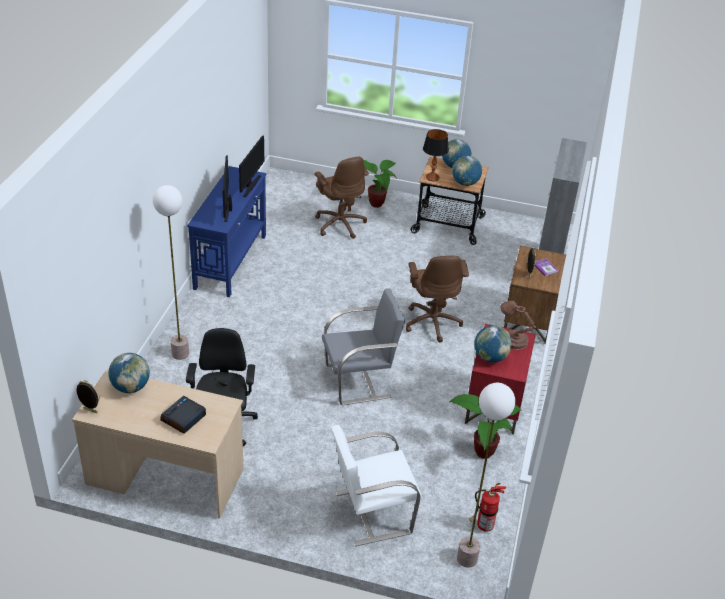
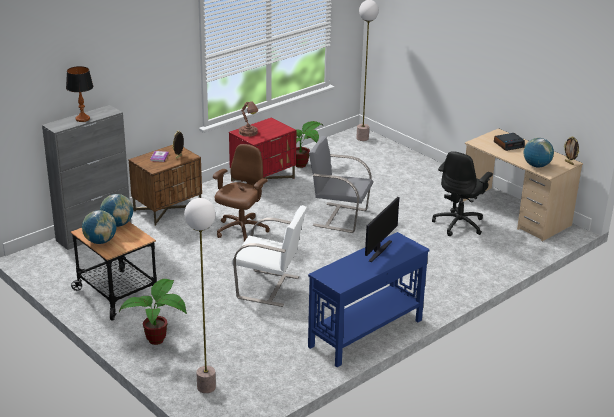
camera: 145 degrees left, 10 degrees down
floor lamp [153,185,189,360] -> floor lamp moved to [184,198,216,393]
monitor [239,135,264,197] -> none
brown office chair [314,157,369,239] -> none
white chair [331,425,422,547] -> white chair moved to [232,205,307,307]
table lamp [423,129,449,181] -> table lamp moved to [66,66,93,122]
fire extinguisher [469,483,506,532] -> none
globe [474,325,512,363] -> none

